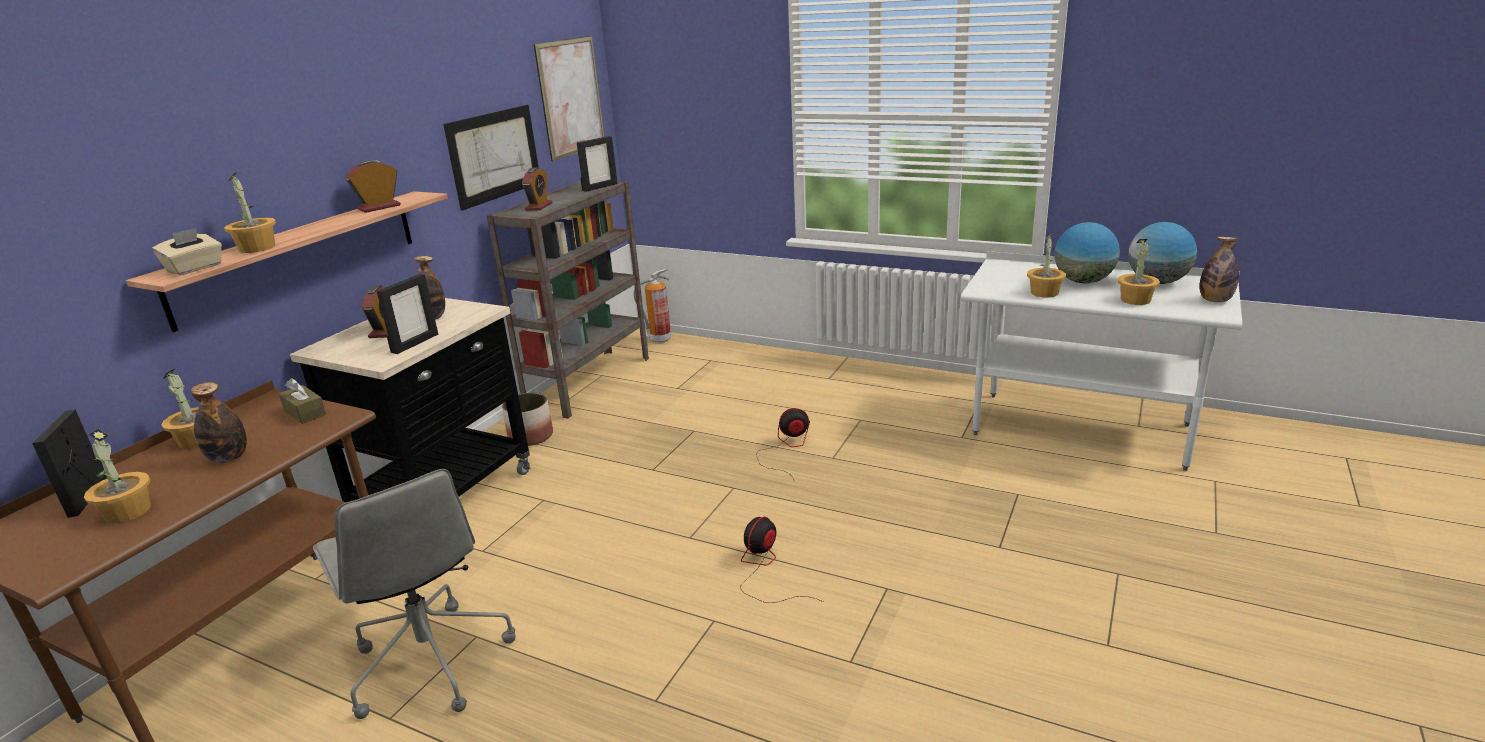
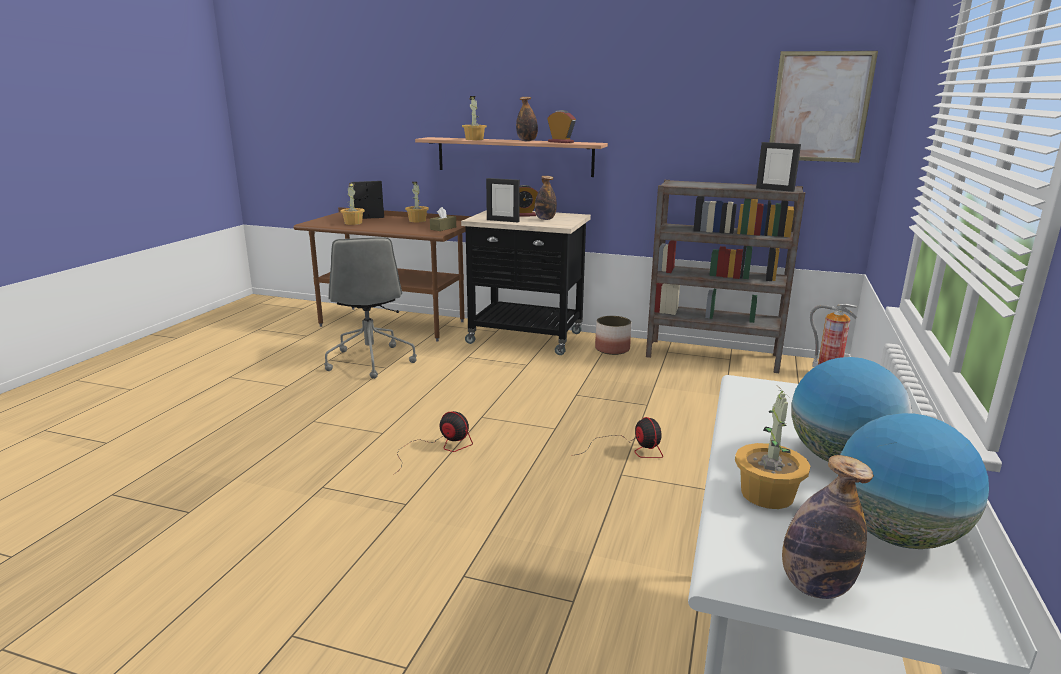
camera: 80 degrees right, 5 degrees down
beige tissue box [152,228,222,275] -> none
bottle [191,382,247,463] -> bottle moved to [516,97,538,141]
grey office chair [313,469,516,719] -> grey office chair turned 60 degrees counterclockwise [324,237,417,379]
picture [443,105,539,211] -> none
alarm clock [522,168,552,210] -> none
potted plant [1027,235,1066,298] -> none

